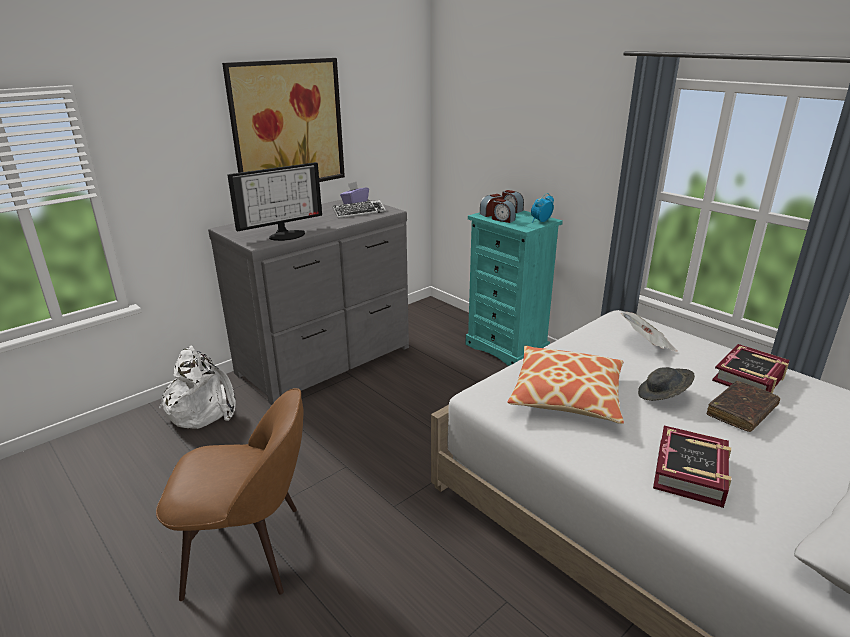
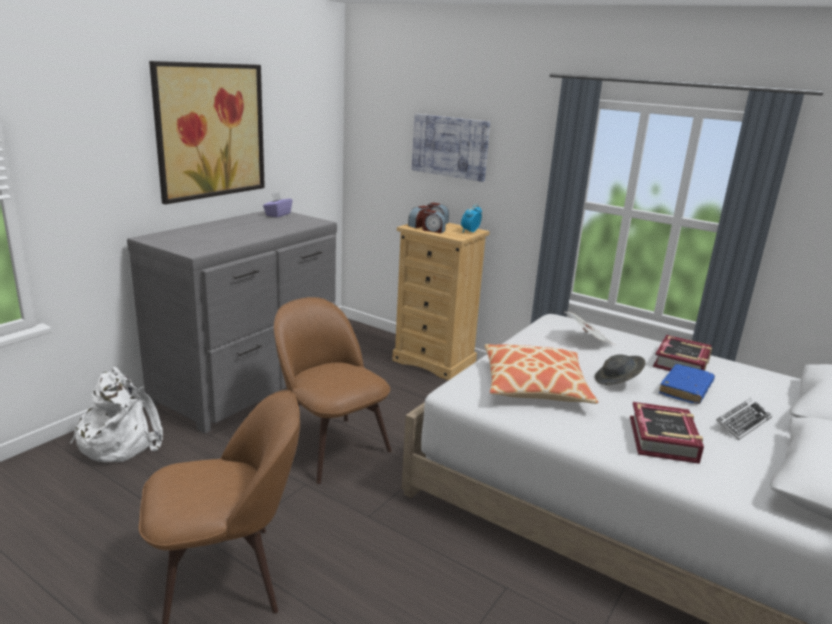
camera: 15 degrees left, 5 degrees down
monitor [227,162,322,241] -> none
keyboard [332,200,386,219] -> keyboard moved to [716,398,773,440]
turquoise dresser [465,210,563,366] -> beige dresser [392,223,490,380]
brown book [707,381,780,432] -> blue book [659,364,715,404]
none -> brown chair [274,297,392,484]
none -> picture [412,114,490,182]

